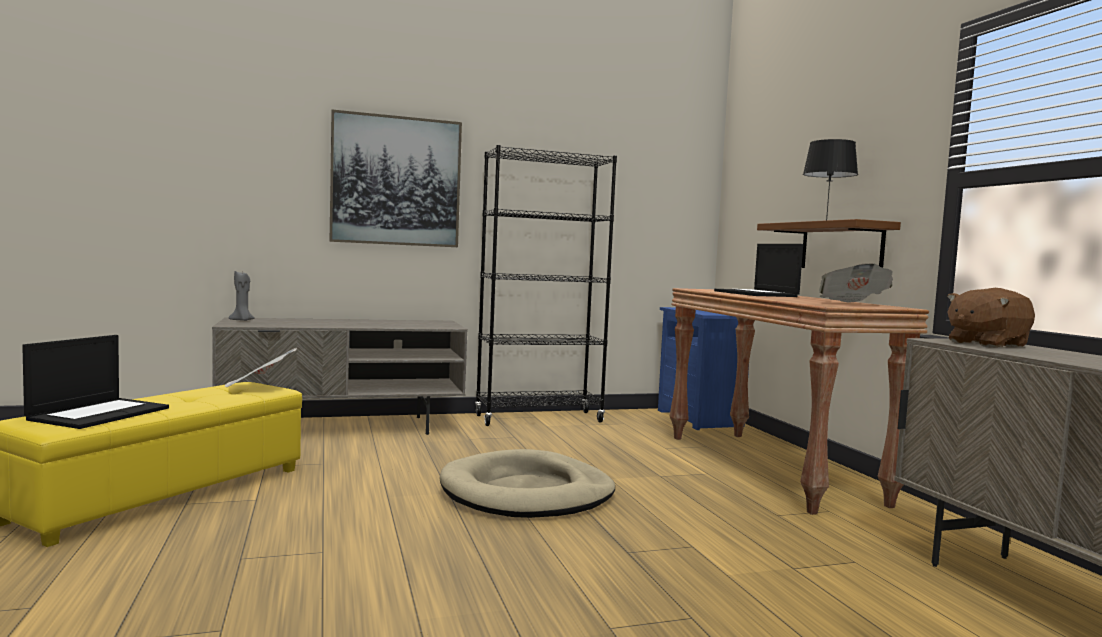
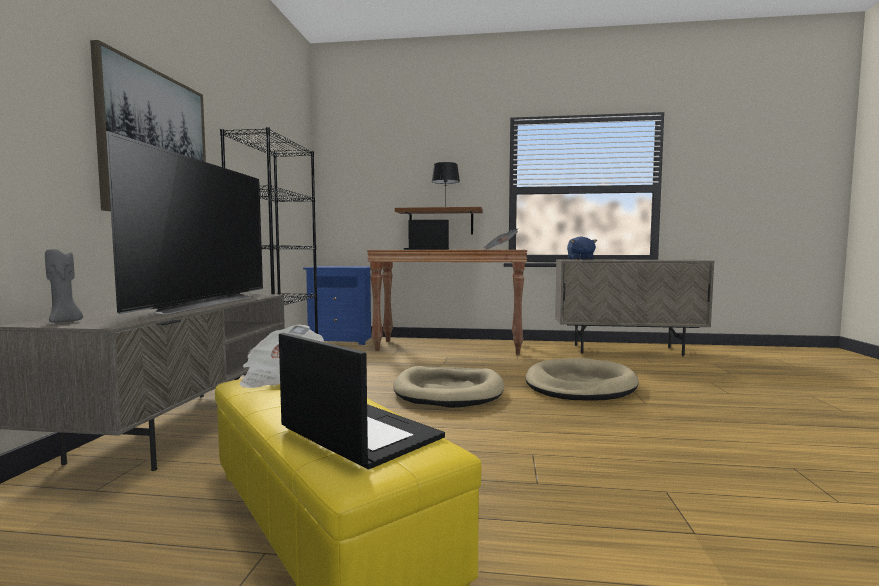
camera: 65 degrees left, 0 degrees up
brown plush toy [947,288,1035,347] -> blue plush toy [567,236,597,260]
none -> television [106,131,263,314]
none -> beige dog bed [526,358,639,401]

